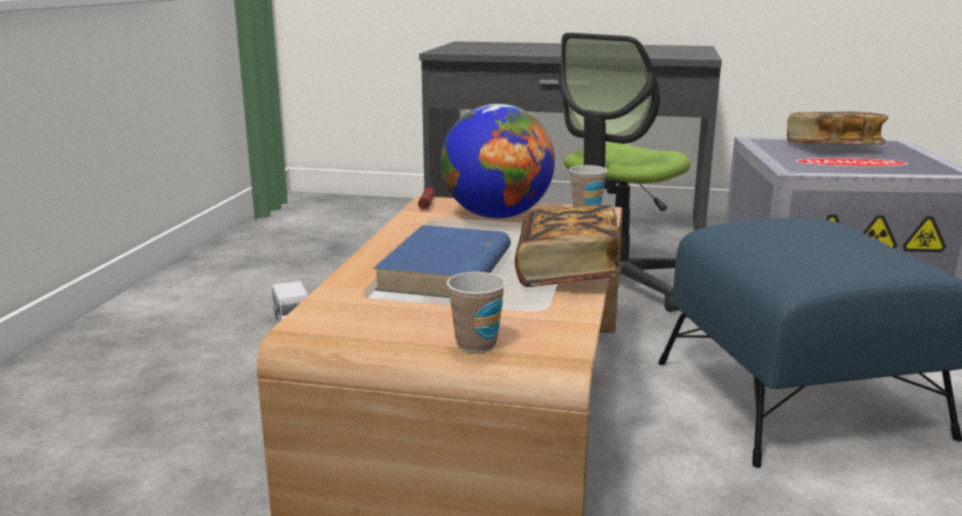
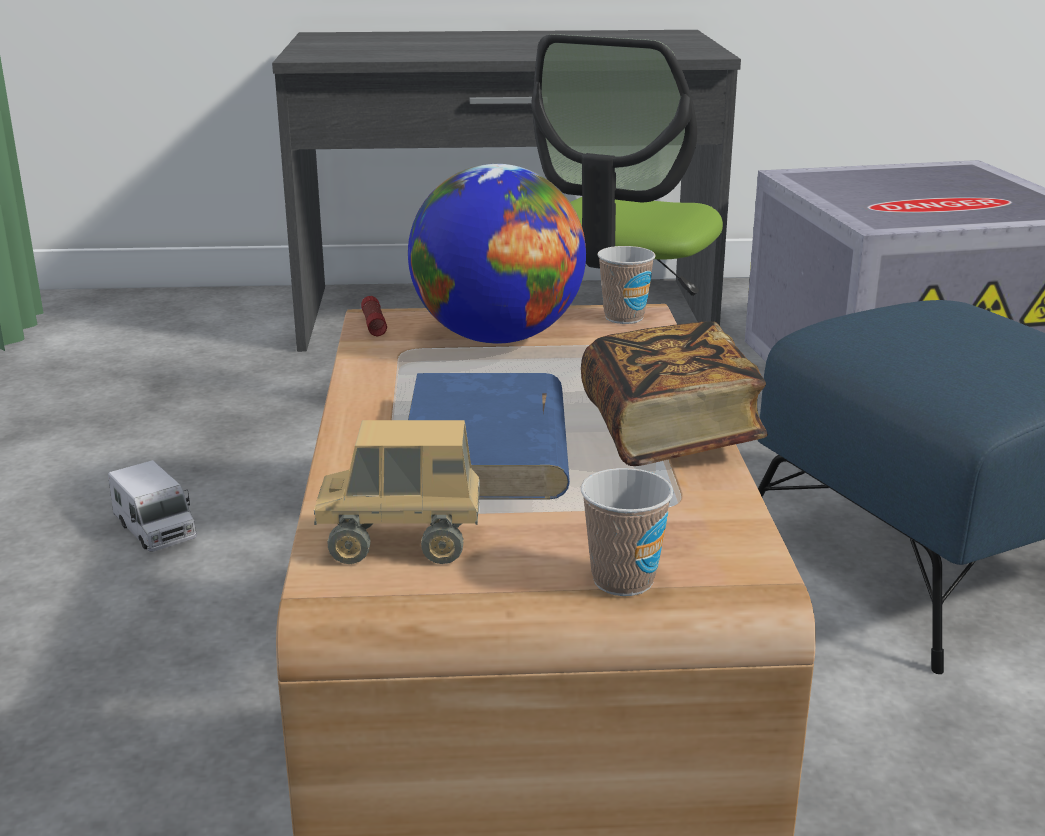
camera: 15 degrees left, 5 degrees up
book [787,112,889,145] -> none
none -> toy truck [314,420,480,564]

